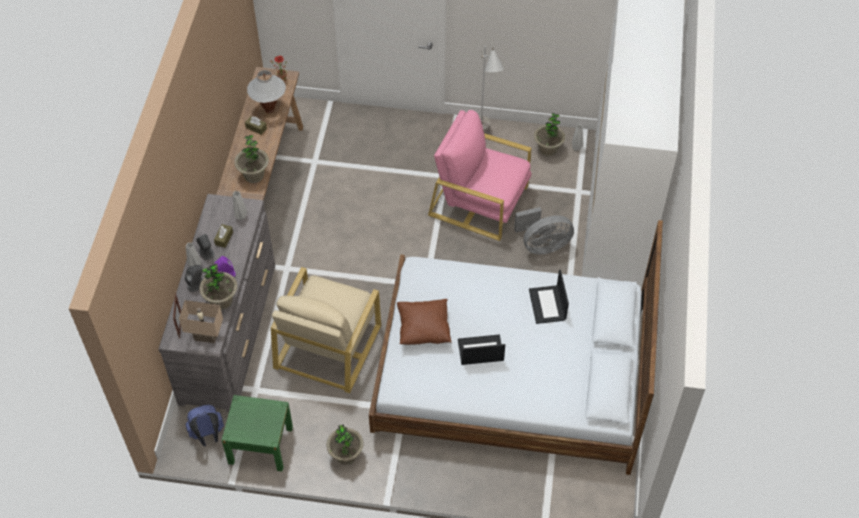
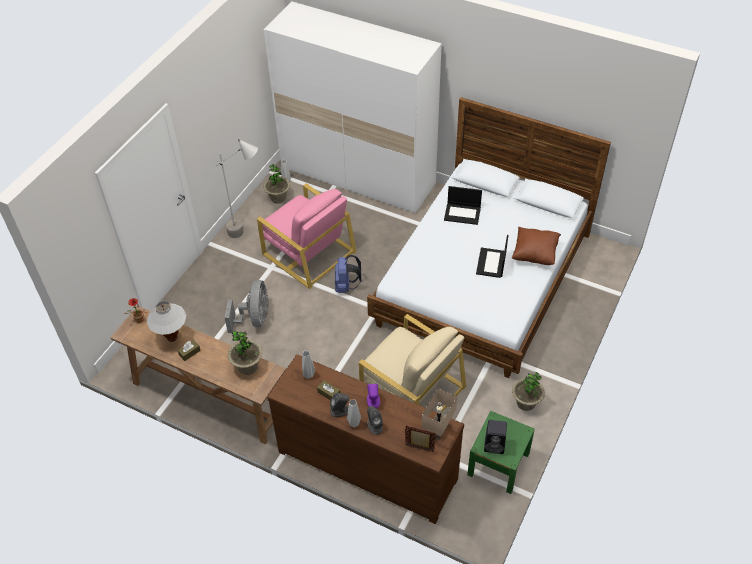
camera: 70 degrees left, 5 degrees down
grey dresser [159,194,275,412] -> brown dresser [267,354,464,524]
blue backpack [186,405,224,446] -> blue backpack moved to [335,255,362,293]
potted plant [199,263,238,310] -> none
brown pillow [397,299,452,345] -> brown pillow moved to [512,227,561,265]
pink armchair [428,110,532,241] -> pink armchair turned 90 degrees counterclockwise [257,183,357,289]
grey fan [514,207,574,254] -> grey fan moved to [224,280,269,333]
none -> black speaker [484,420,507,454]

